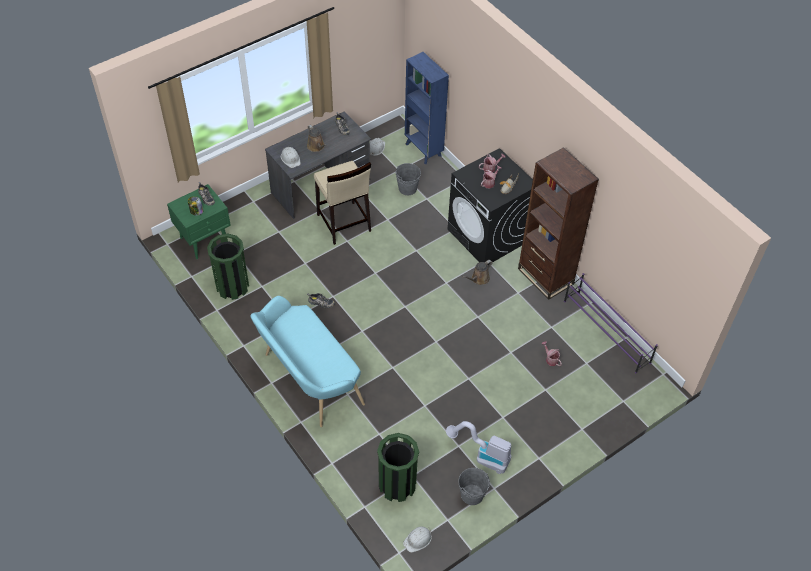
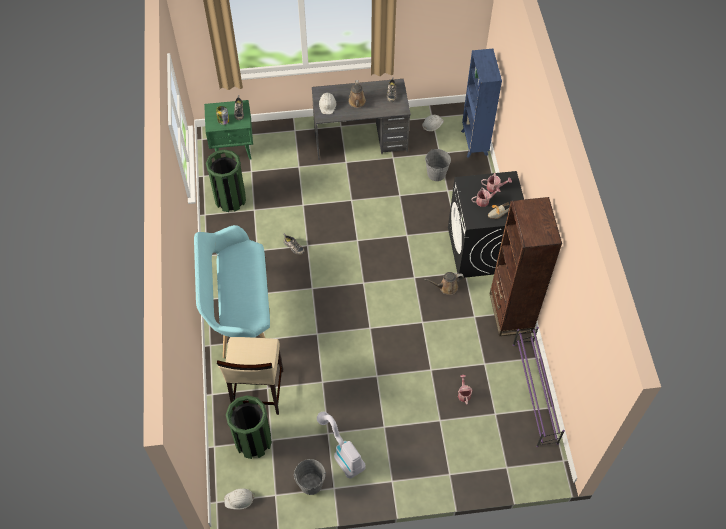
camera: 30 degrees right, 5 degrees up
beige stool [314,161,371,245] -> beige stool moved to [217,337,284,415]

